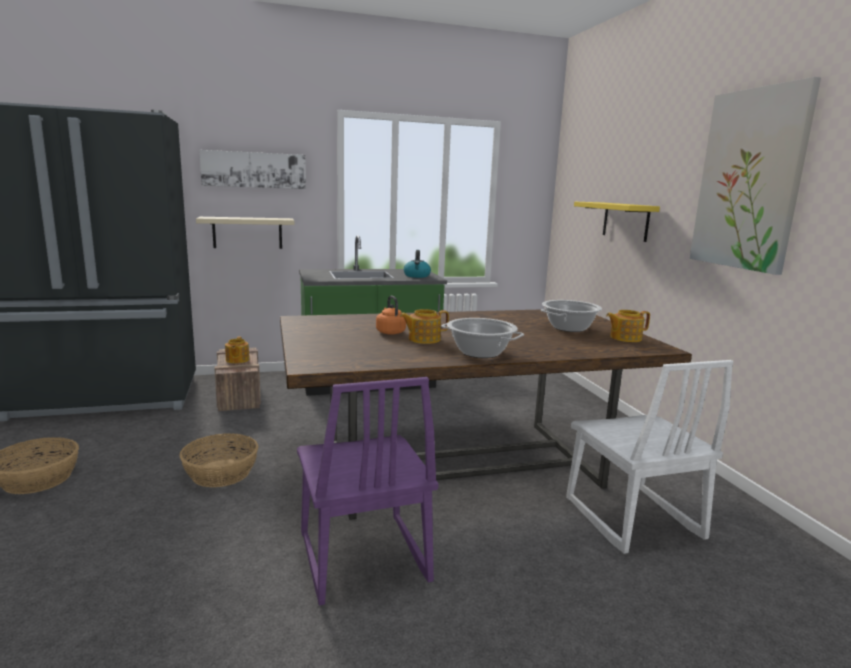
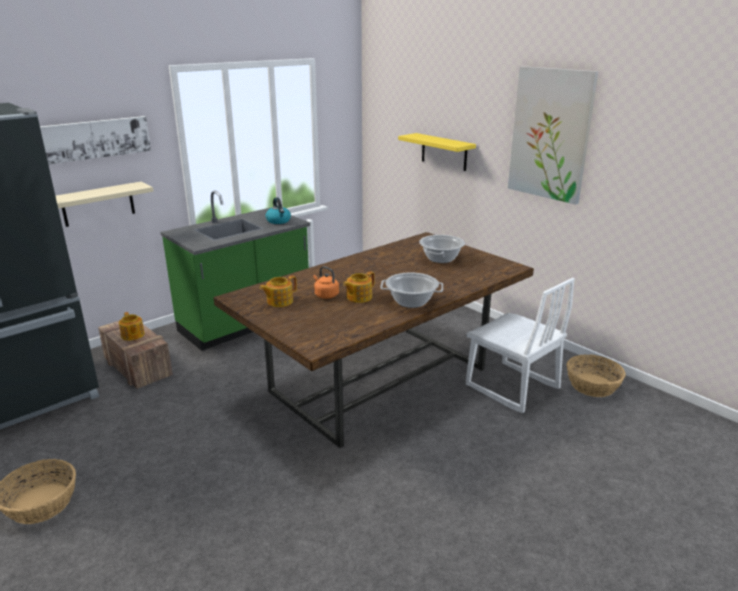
camera: 25 degrees left, 10 degrees up
basket [179,433,258,487] -> basket moved to [567,355,626,397]
purple chair [297,377,439,606] -> none
teapot [606,310,650,342] -> teapot moved to [260,276,297,307]

